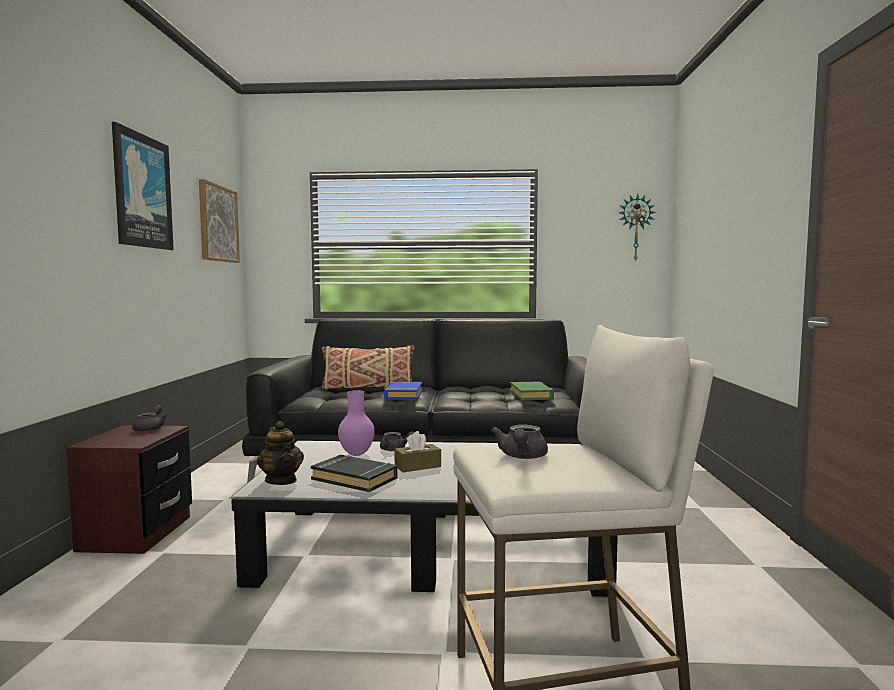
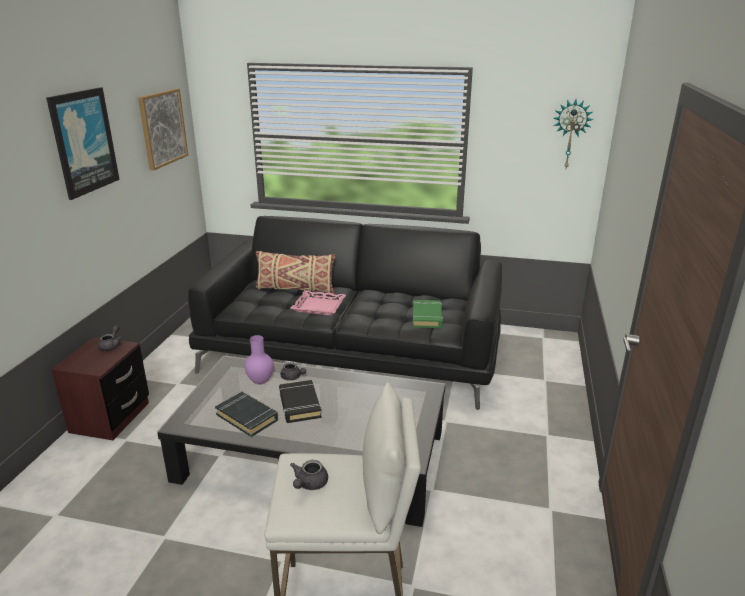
camera: 10 degrees right, 20 degrees up
teapot [257,421,304,485] -> none
blue book [384,382,422,400] -> pink tray [291,290,346,316]
brown tissue box [394,431,441,473] -> black book [279,380,321,423]

